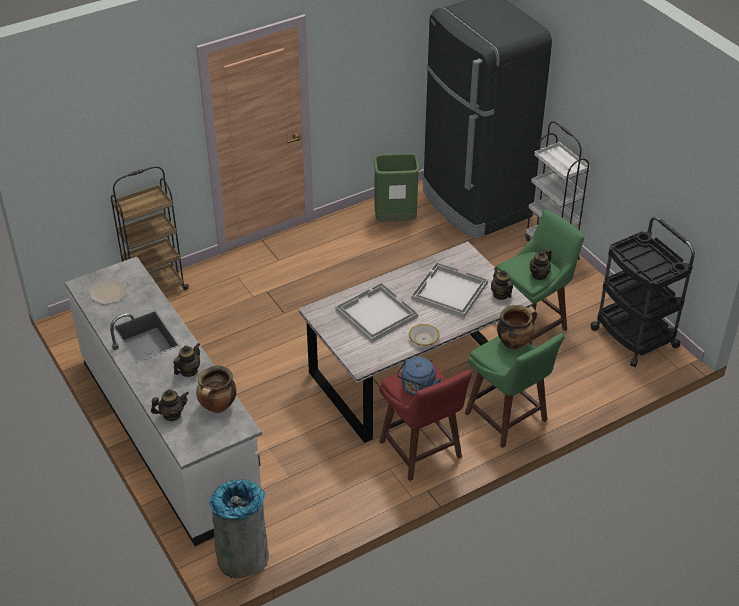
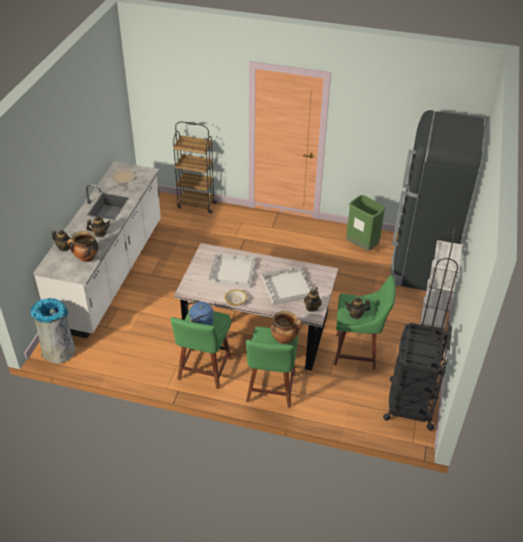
camera: 45 degrees right, 0 degrees up
red stool [379,360,472,481] -> green stool [170,307,232,389]

